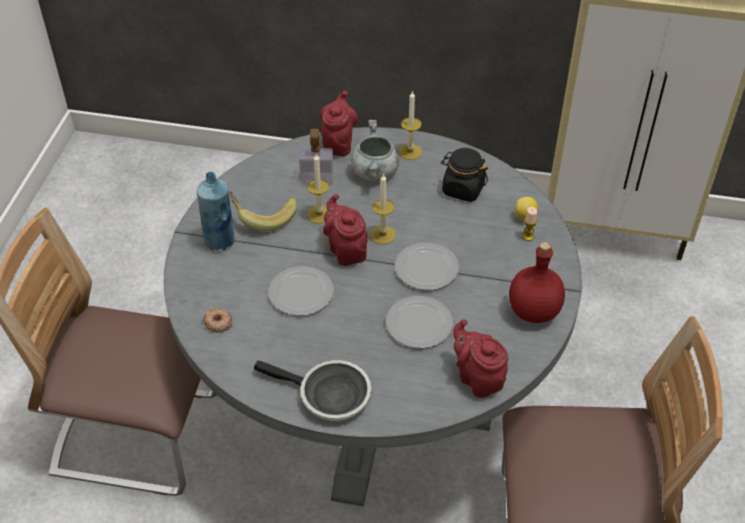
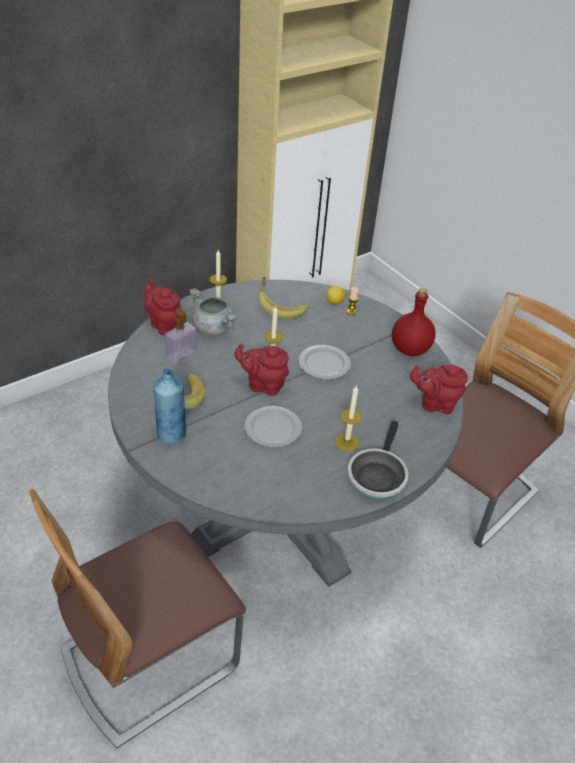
camera: 50 degrees left, 5 degrees down
donut [204,308,232,333] -> none
frying pan [254,360,371,421] -> frying pan turned 135 degrees clockwise [347,420,409,499]
candle [307,153,329,224] -> candle moved to [335,386,362,451]
plate [386,296,453,348] -> none
black jar [441,148,488,202] -> banana [258,277,308,319]

